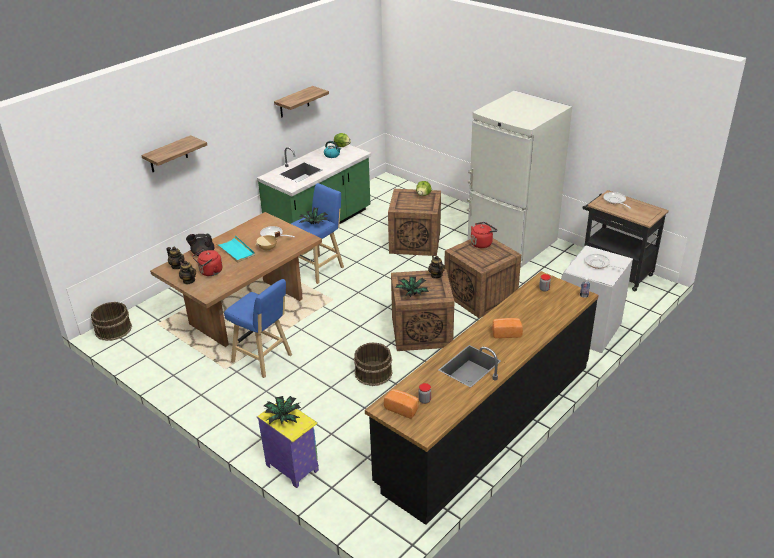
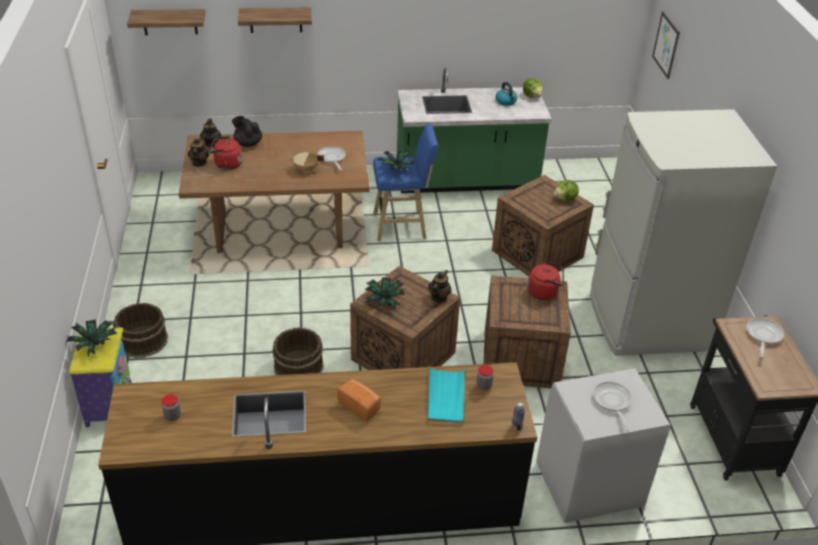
camera: 40 degrees right, 5 degrees up
brown bucket [91,302,132,341] -> brown bucket moved to [113,303,168,358]
turquoise tray [217,235,255,263] -> turquoise tray moved to [428,366,468,424]
blue stool [224,279,292,378] -> none
shelf [274,86,329,118] -> shelf moved to [127,9,205,35]
bread [384,389,419,419] -> none
none -> picture [652,11,680,79]

